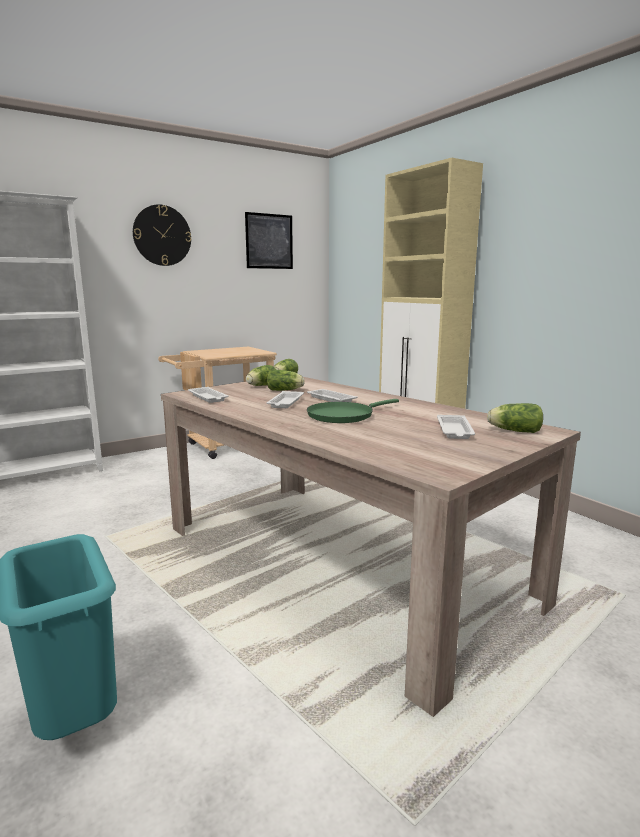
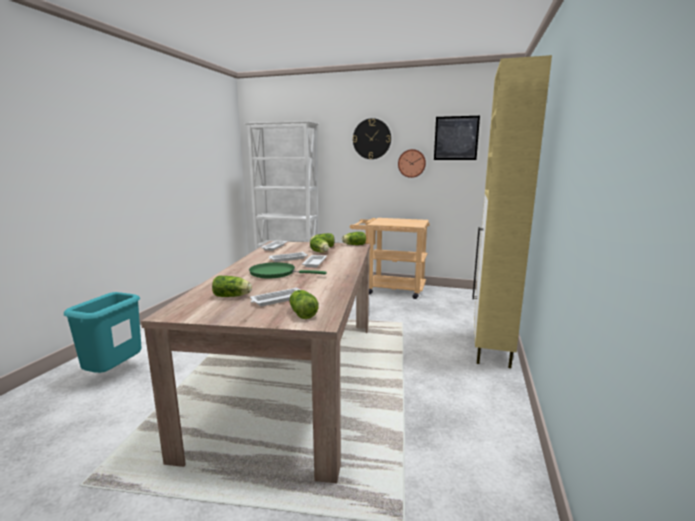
camera: 50 degrees right, 0 degrees up
none -> lettuce [212,276,252,297]
none -> wall clock [398,149,426,178]

